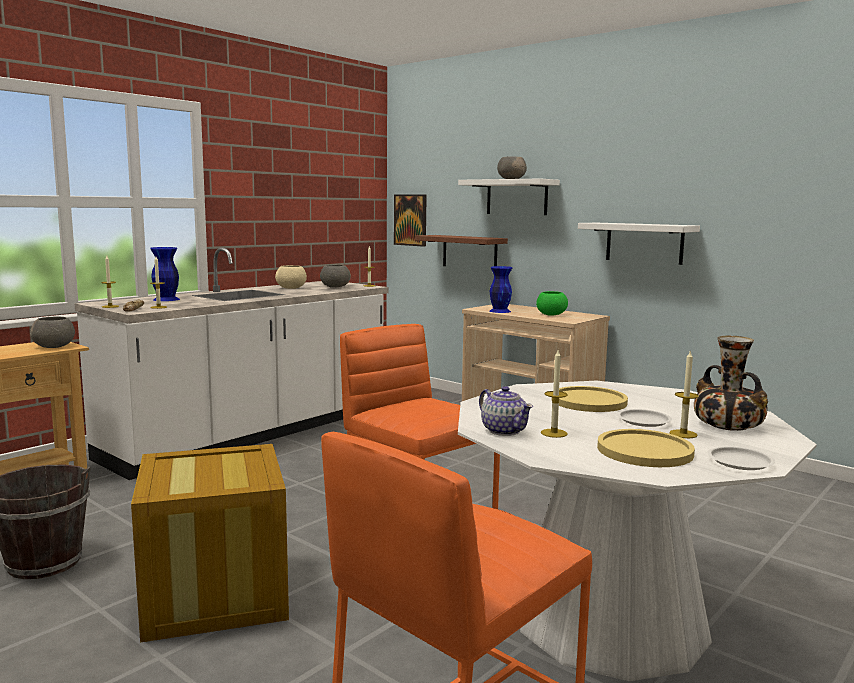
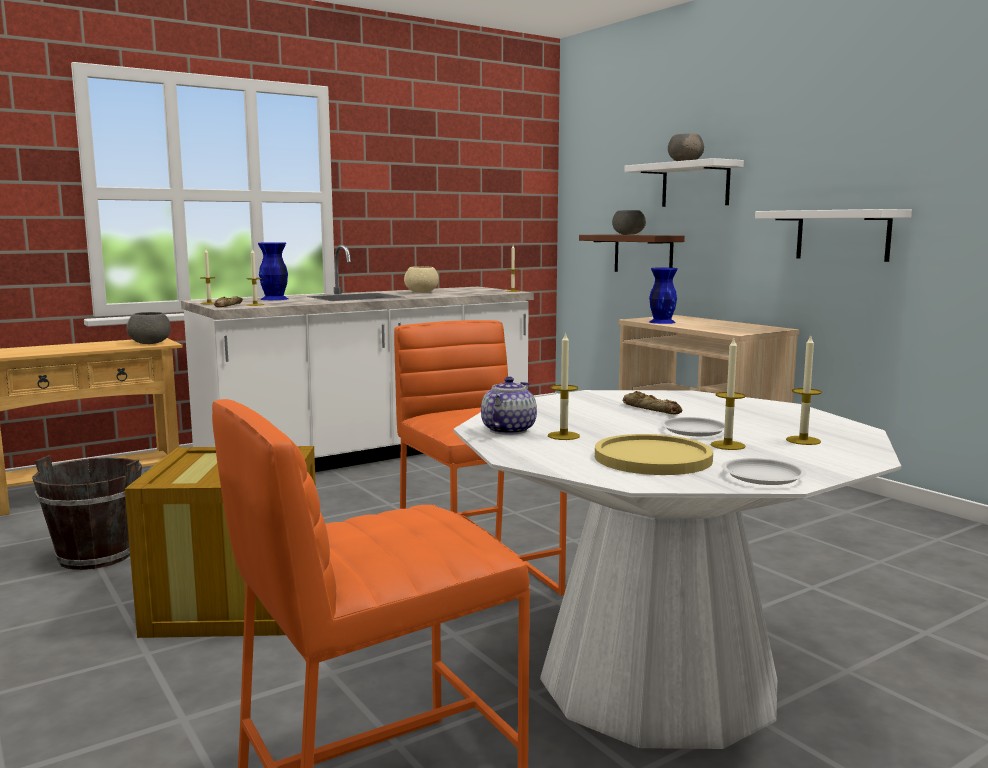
camera: 15 degrees right, 0 degrees up
grey bowl [320,265,351,288] -> grey bowl moved to [612,210,646,235]
picture [394,194,427,247] -> none
teapot [479,386,533,436] -> teapot turned 135 degrees counterclockwise [481,376,537,435]
green bowl [536,291,568,315] -> none
yellow plate [559,386,628,412] -> bread [623,391,683,414]
vase [694,335,768,431] -> candle [786,335,822,445]

